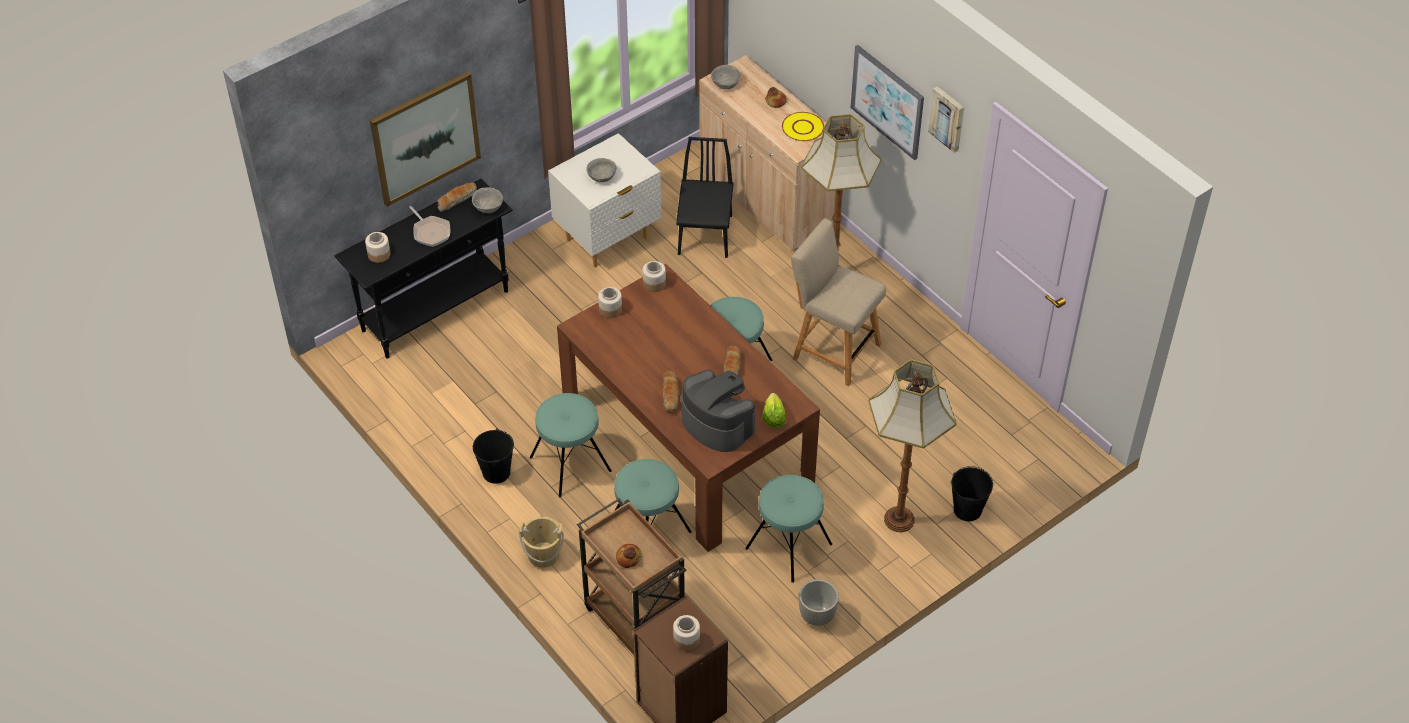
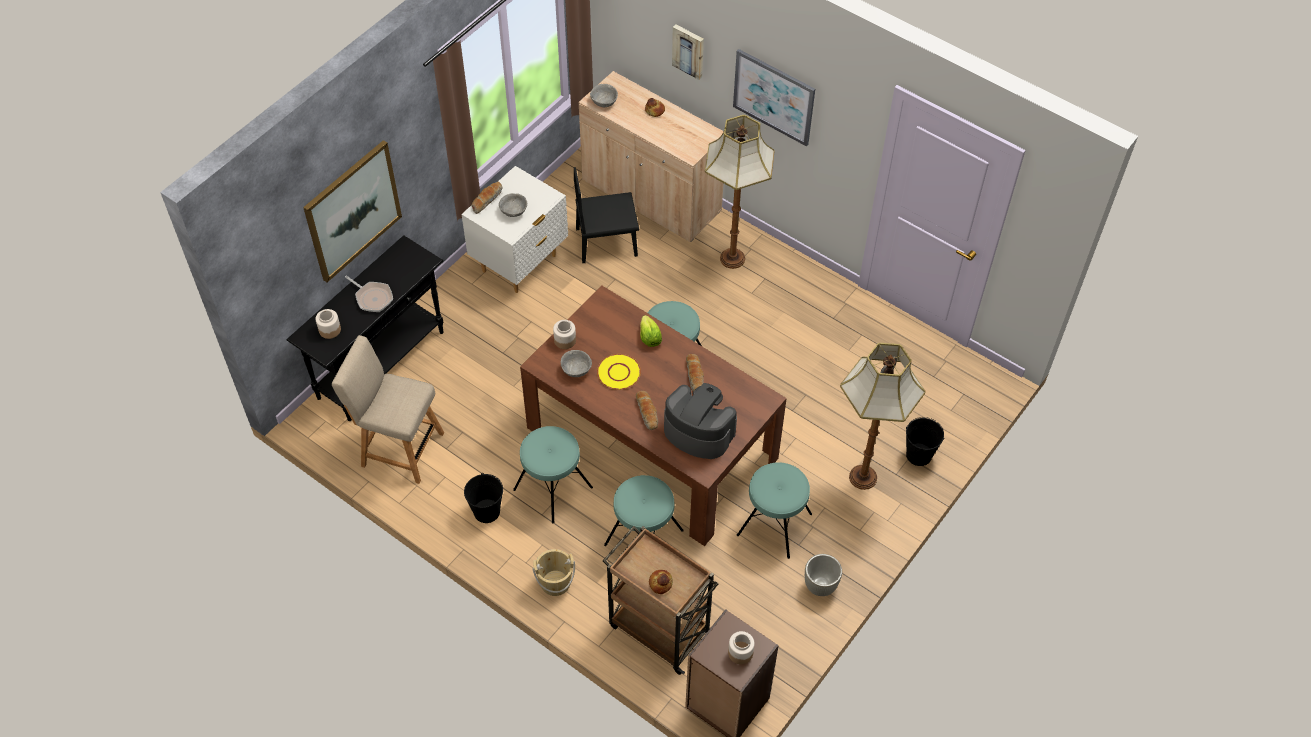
camera: 15 degrees left, 5 degrees up
bread [437,182,477,212] -> bread moved to [471,182,502,214]
grey bowl [472,187,503,213] -> grey bowl moved to [561,350,592,377]
jar [642,261,666,292] -> none
black chair [676,137,734,258] -> black chair turned 90 degrees counterclockwise [574,167,639,263]
lettuce [762,393,786,428] -> lettuce moved to [640,315,662,347]
yellow plate [782,112,824,141] -> yellow plate moved to [597,354,641,390]
beige chair [791,218,886,386] -> beige chair moved to [332,335,444,484]
picture [928,86,964,153] -> picture moved to [672,24,704,80]

